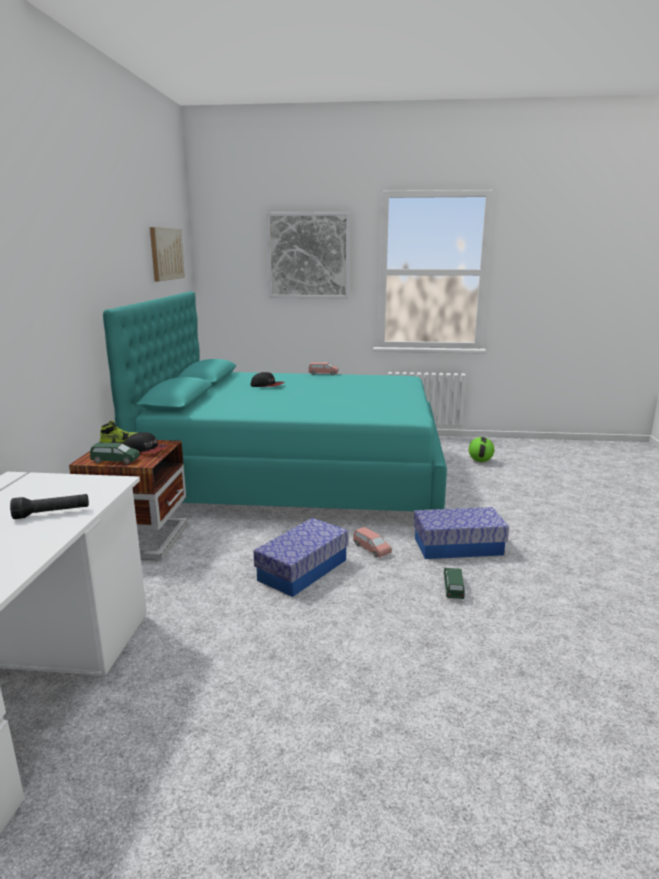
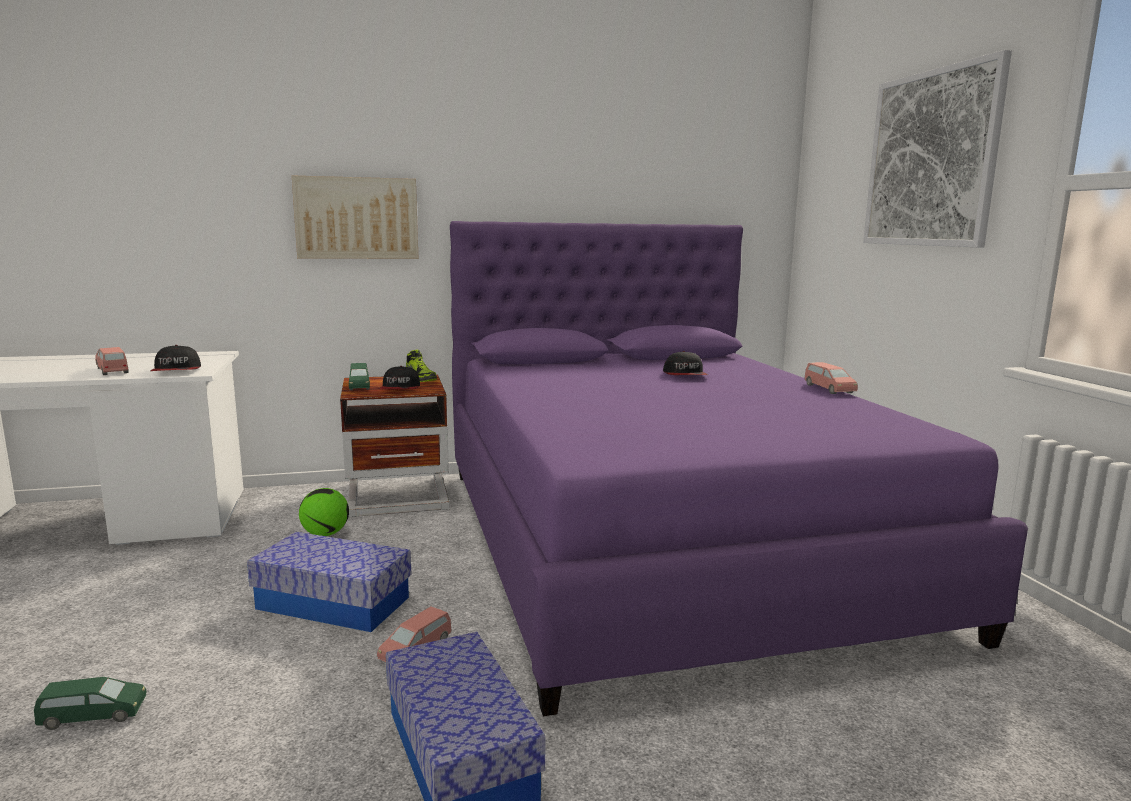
camera: 70 degrees right, 5 degrees down
black flashlight [10,494,89,519] -> pink toy car [95,347,129,375]
turquoise bed [103,291,447,511] -> purple bed [450,221,1028,716]
picture [150,227,185,281] -> picture moved to [292,175,418,259]
green toy car [444,568,464,599] -> green toy car moved to [34,677,147,730]
football [469,437,494,462] -> football moved to [299,488,349,536]
none -> cap [150,345,201,371]

